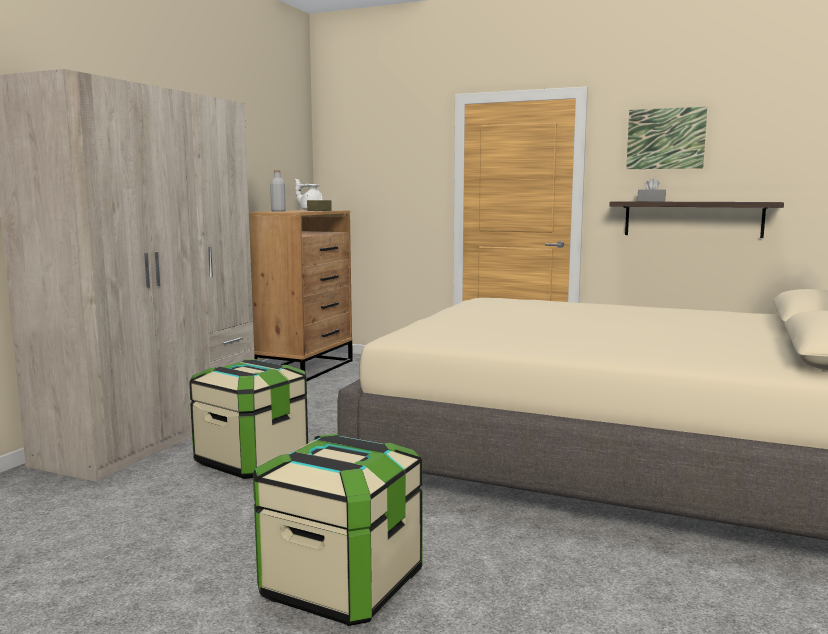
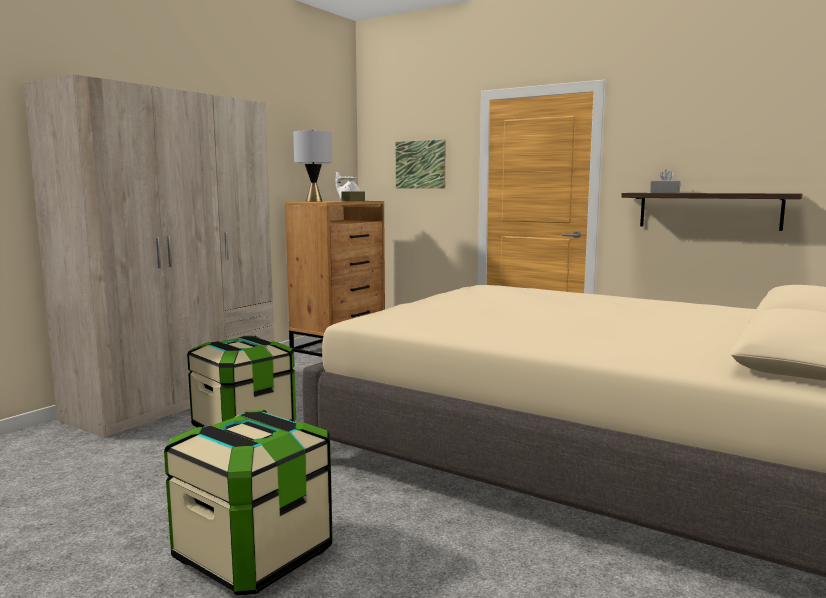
camera: 10 degrees right, 0 degrees up
grey bottle [270,170,286,212] -> grey table lamp [293,130,332,202]
picture [626,107,707,169] -> picture moved to [396,140,446,188]

